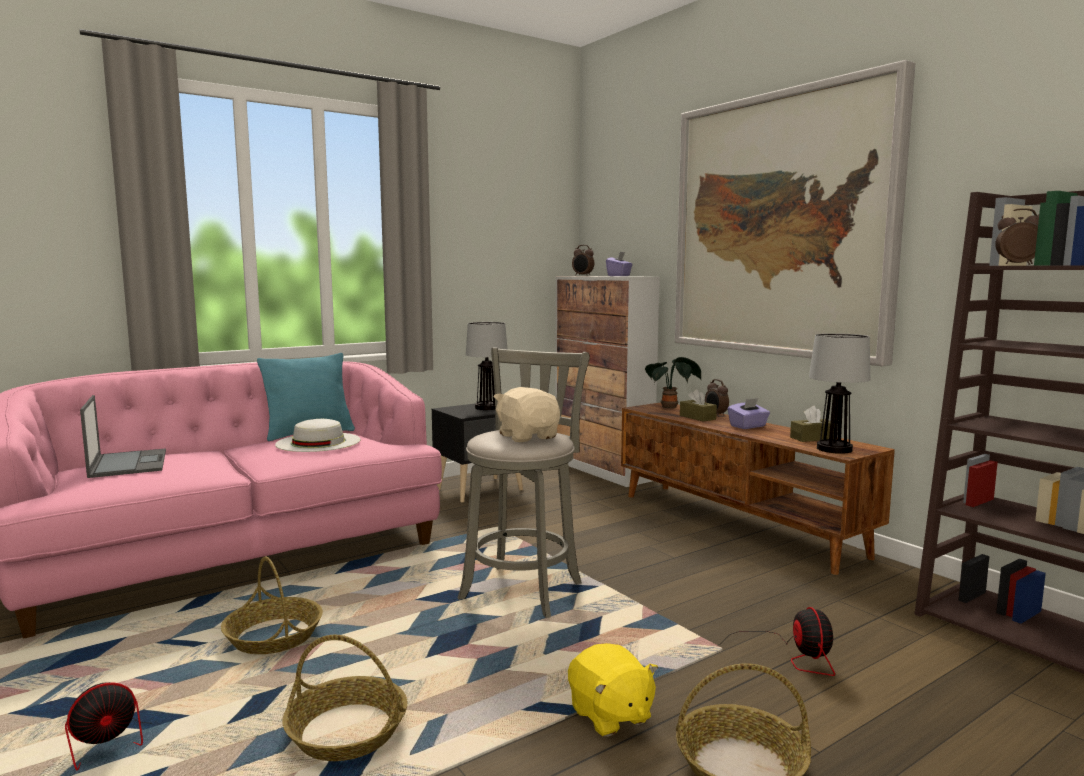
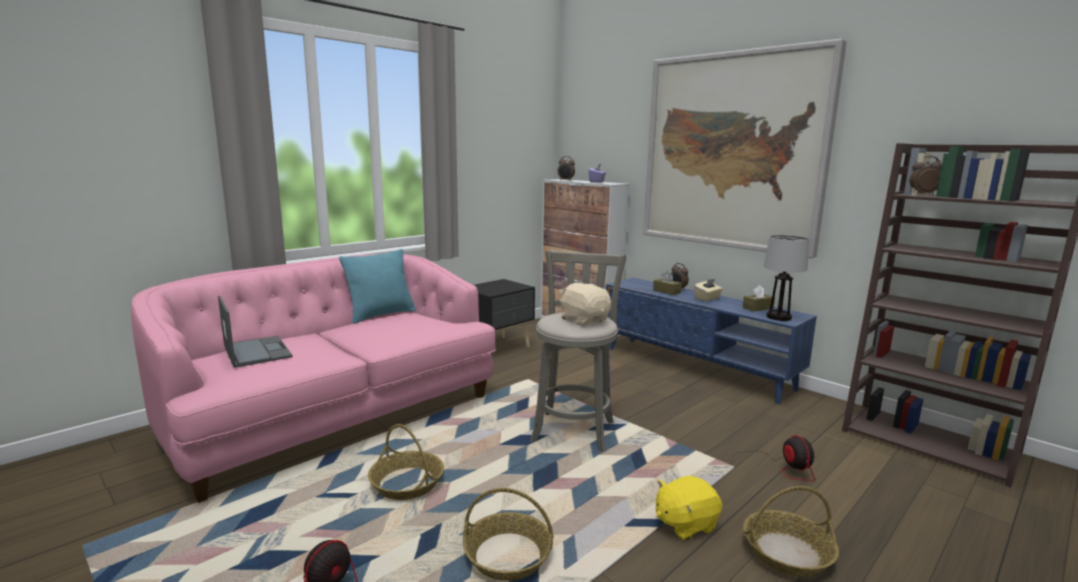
camera: 10 degrees left, 5 degrees up
white hat [275,419,361,452] -> none
table lamp [466,322,507,410] -> none
yellow plush toy [568,643,658,737] -> yellow plush toy turned 105 degrees clockwise [656,476,722,541]
brown tv stand [621,402,895,575] -> blue tv stand [606,278,817,404]
potted plant [645,357,701,408] -> none
purple tissue box [728,398,770,429] -> beige tissue box [694,278,723,302]

